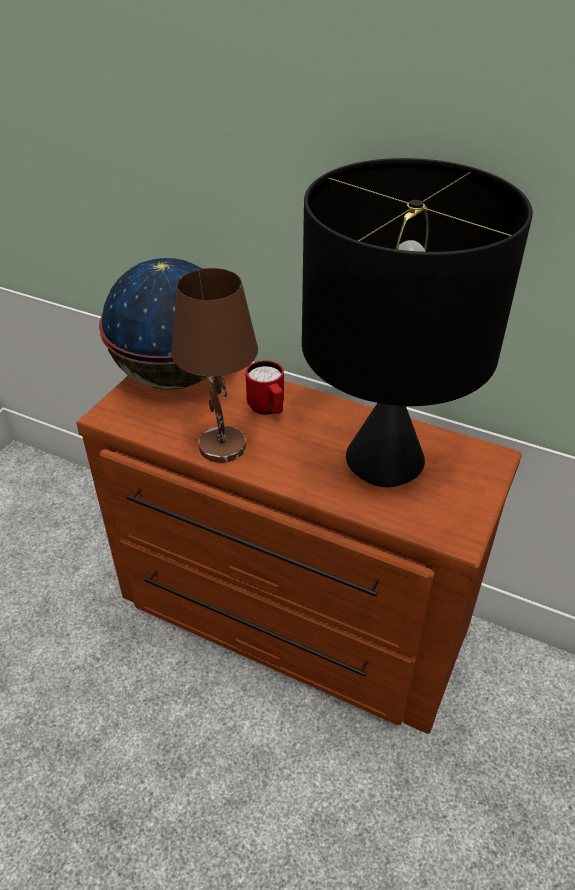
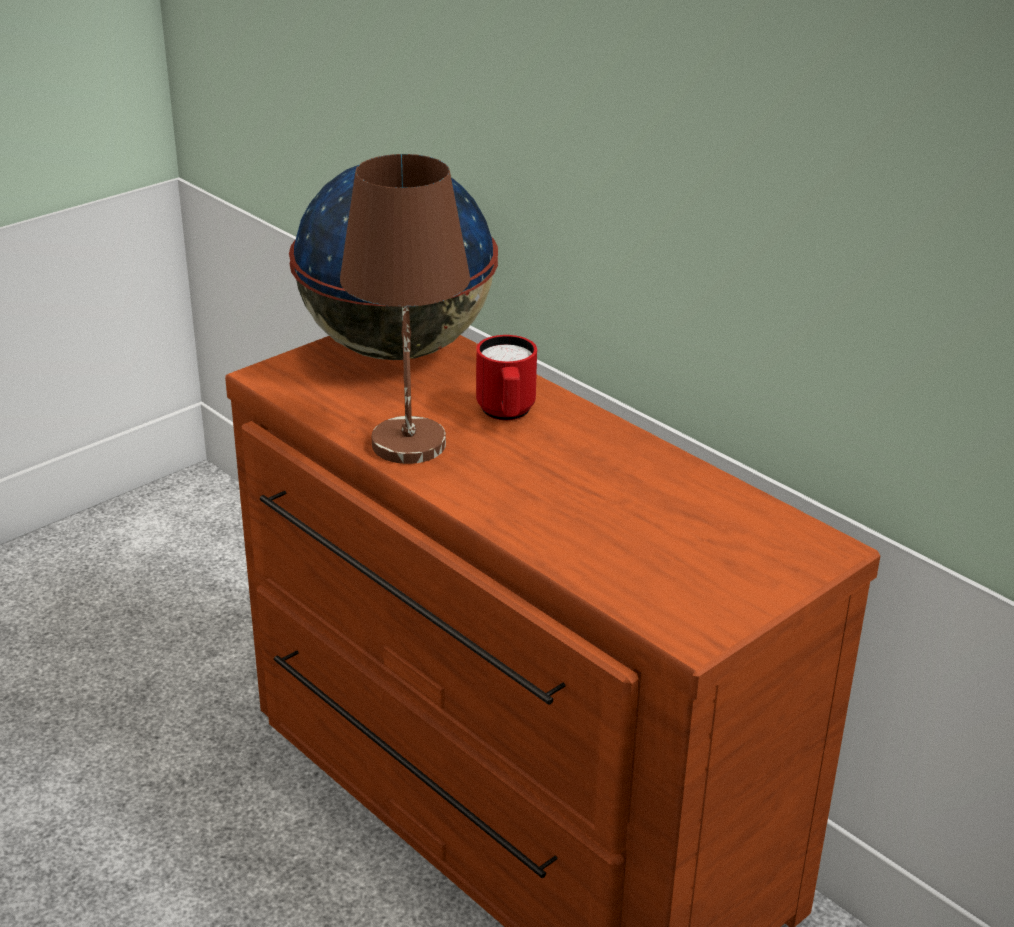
camera: 20 degrees right, 10 degrees down
black table lamp [302,158,533,487] -> none

